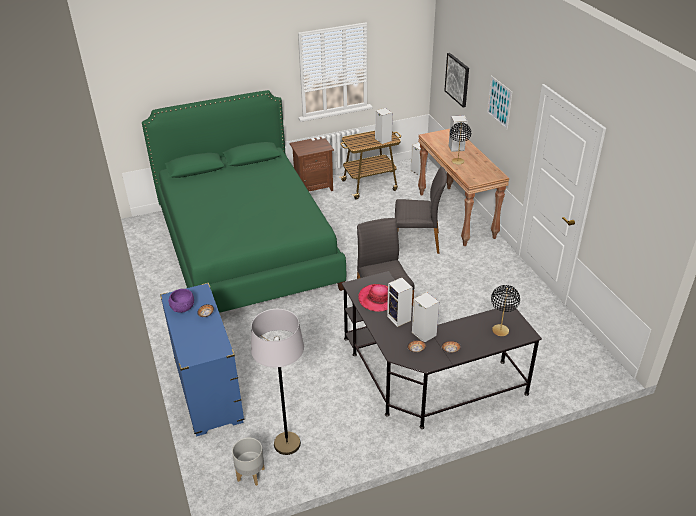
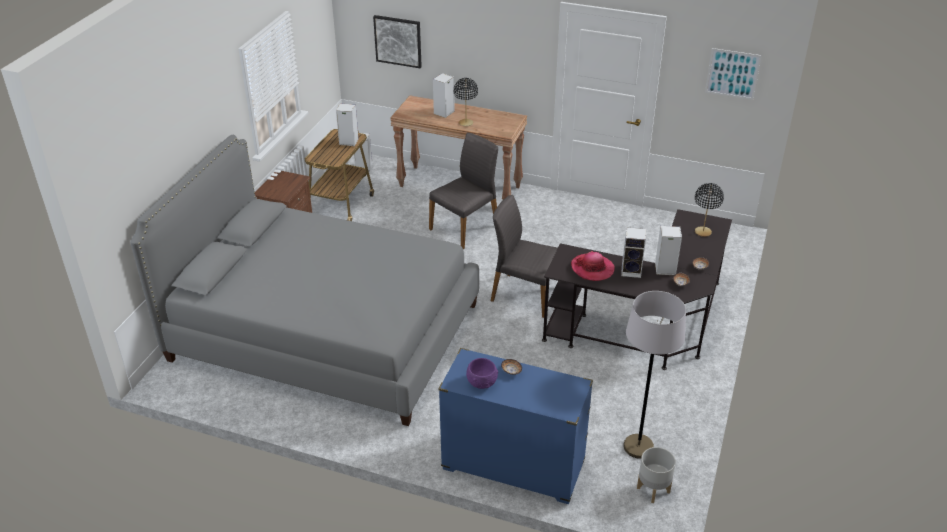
camera: 50 degrees left, 0 degrees up
green bed [142,90,346,313] -> grey bed [130,135,479,426]
picture [487,76,512,129] -> picture moved to [705,48,762,100]

